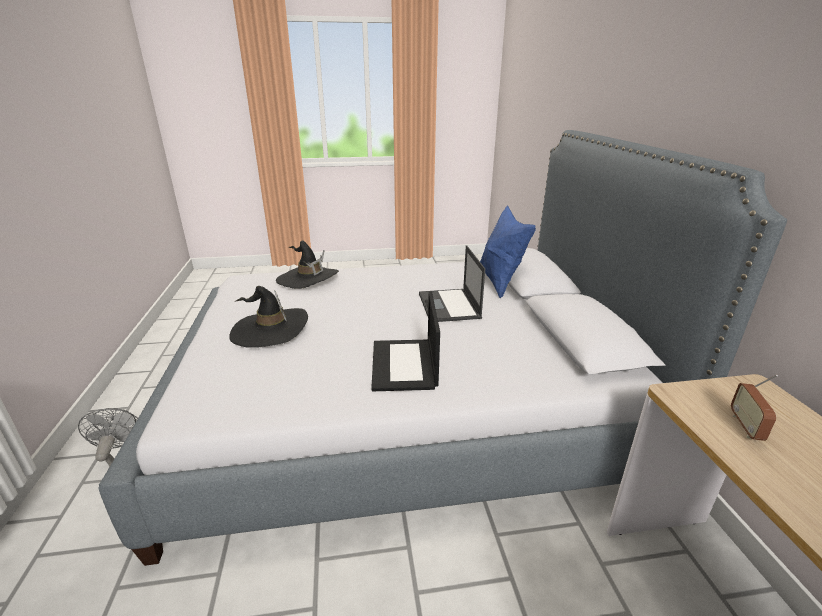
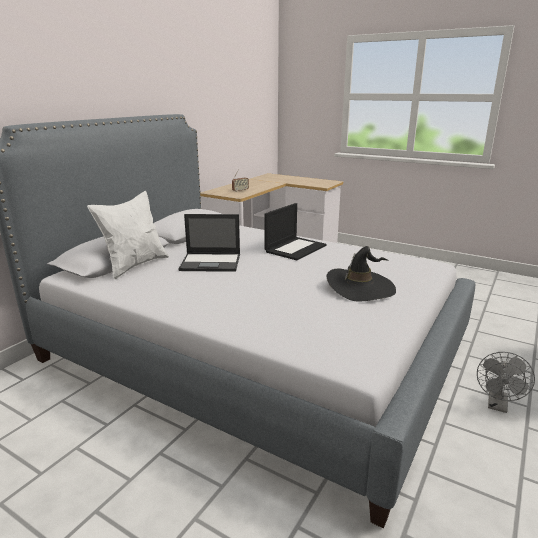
camera: 140 degrees left, 5 degrees down
black hat [276,241,339,289] -> none
laptop [419,245,485,322] -> laptop turned 60 degrees clockwise [179,214,240,272]
blue pillow [480,205,536,298] -> white pillow [87,191,169,280]

